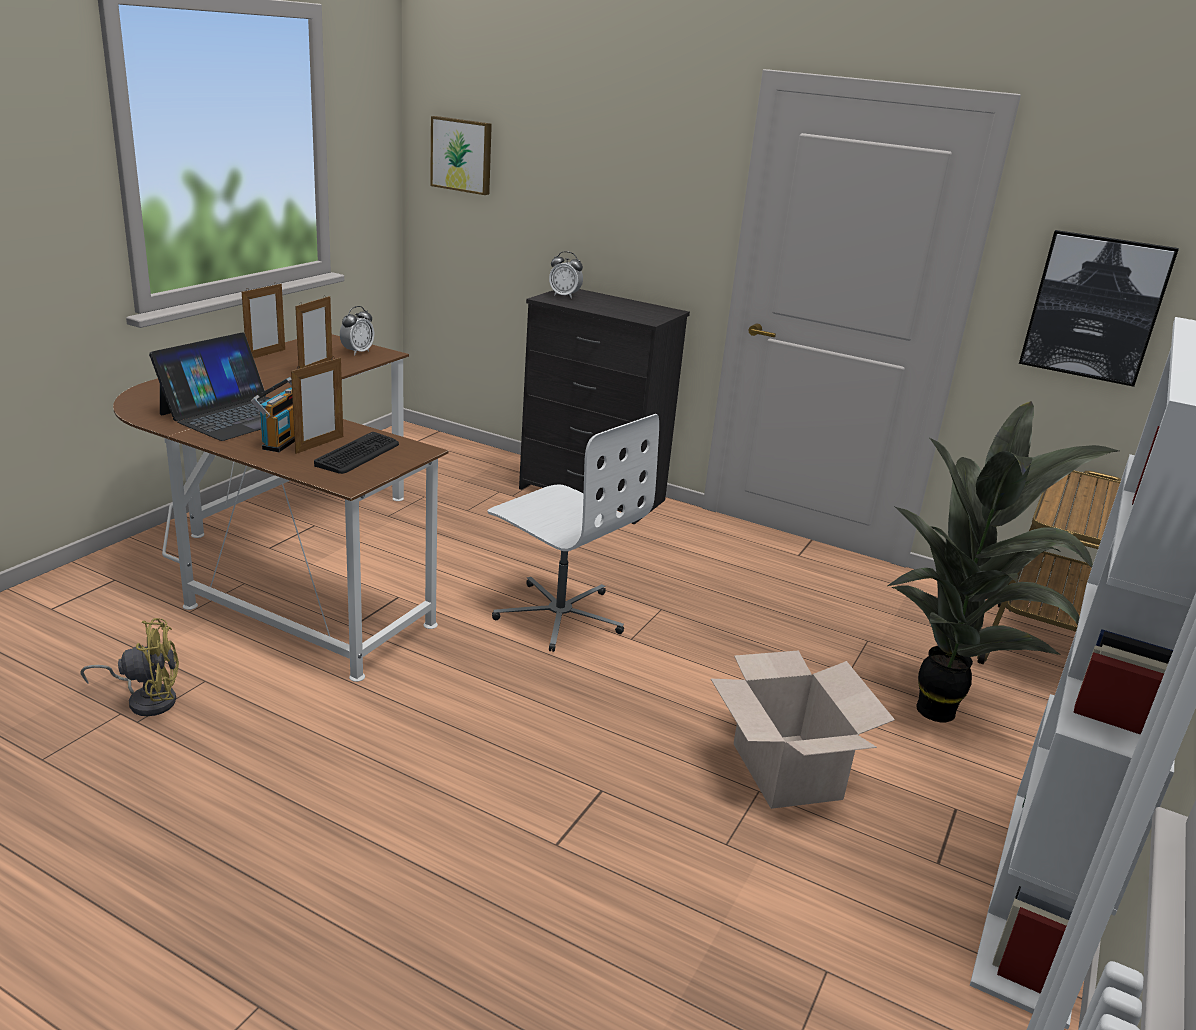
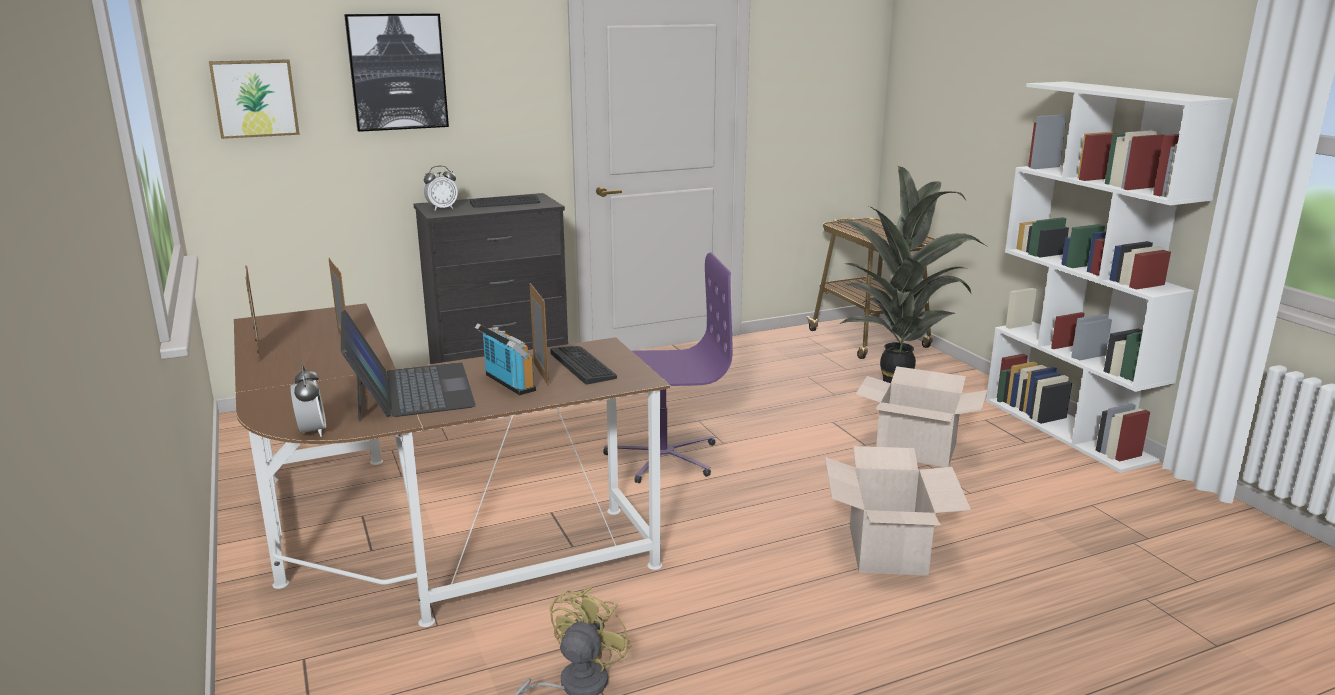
camera: 50 degrees left, 5 degrees down
alarm clock [340,306,374,355] -> alarm clock moved to [290,365,326,437]
white office chair [487,414,659,652] -> purple office chair [603,252,732,483]
picture [1019,230,1179,387] -> picture moved to [344,13,449,132]
none -> keyboard [470,195,540,208]
none -> cardboard box [825,446,971,576]

